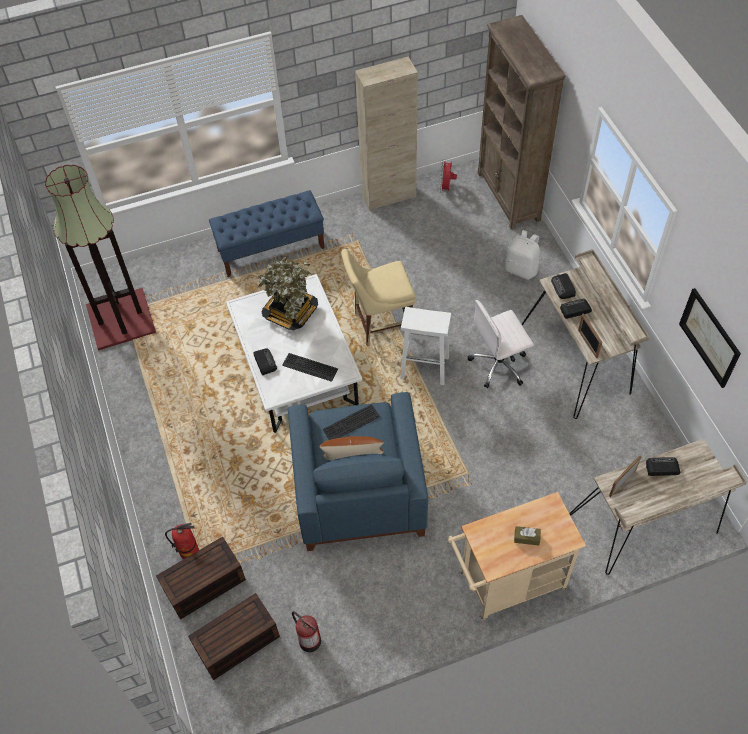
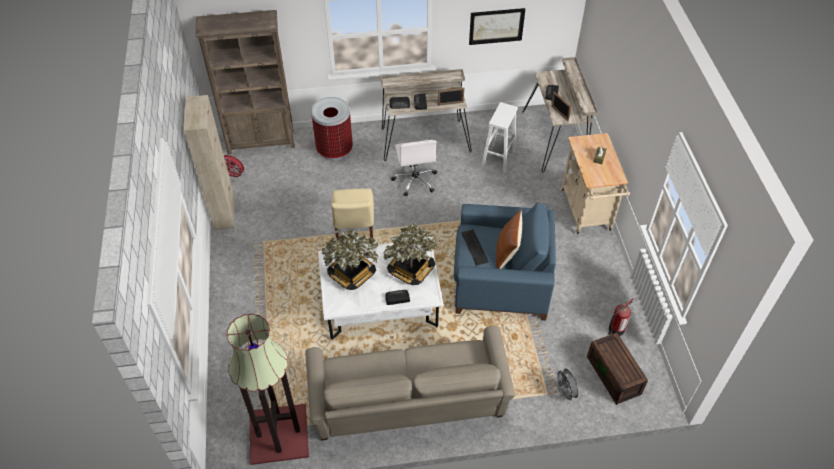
camera: 80 degrees left, 5 degrees down
brown storage box [156,537,246,620] -> grey fan [555,369,578,403]
fire extinguisher [165,523,199,559] -> none
blue bench [209,190,325,277] -> none
keyboard [282,353,338,382] -> potted plant [383,223,439,285]
white stool [400,307,451,385] -> white stool moved to [481,102,518,172]
white backpack [505,230,540,280] -> trash can [311,97,353,161]
none -> beige sofa [305,326,515,440]

